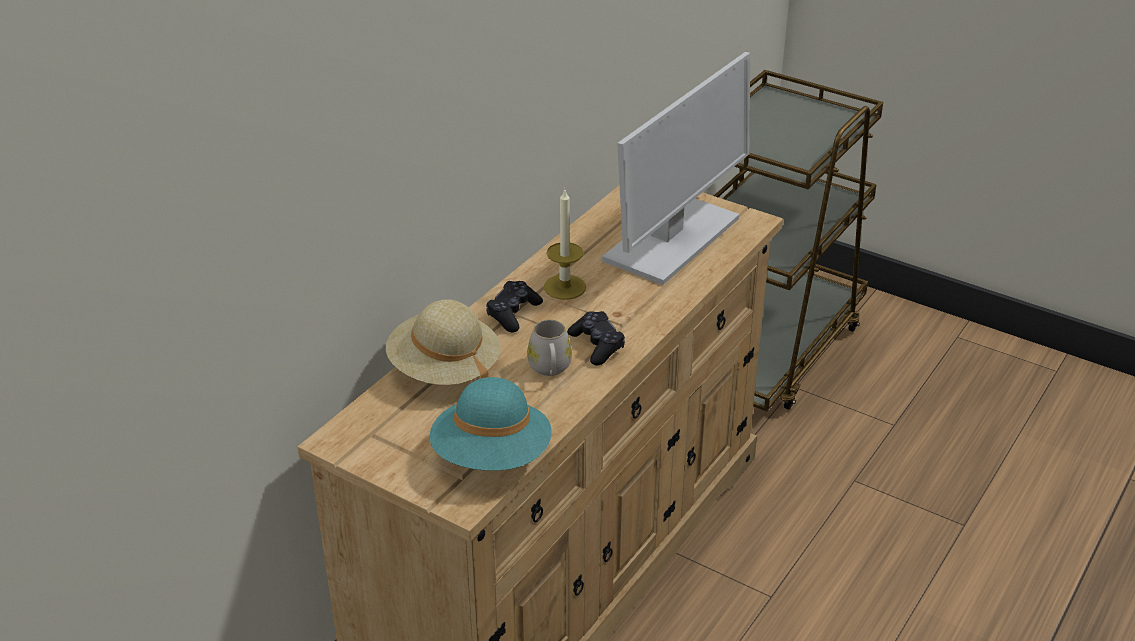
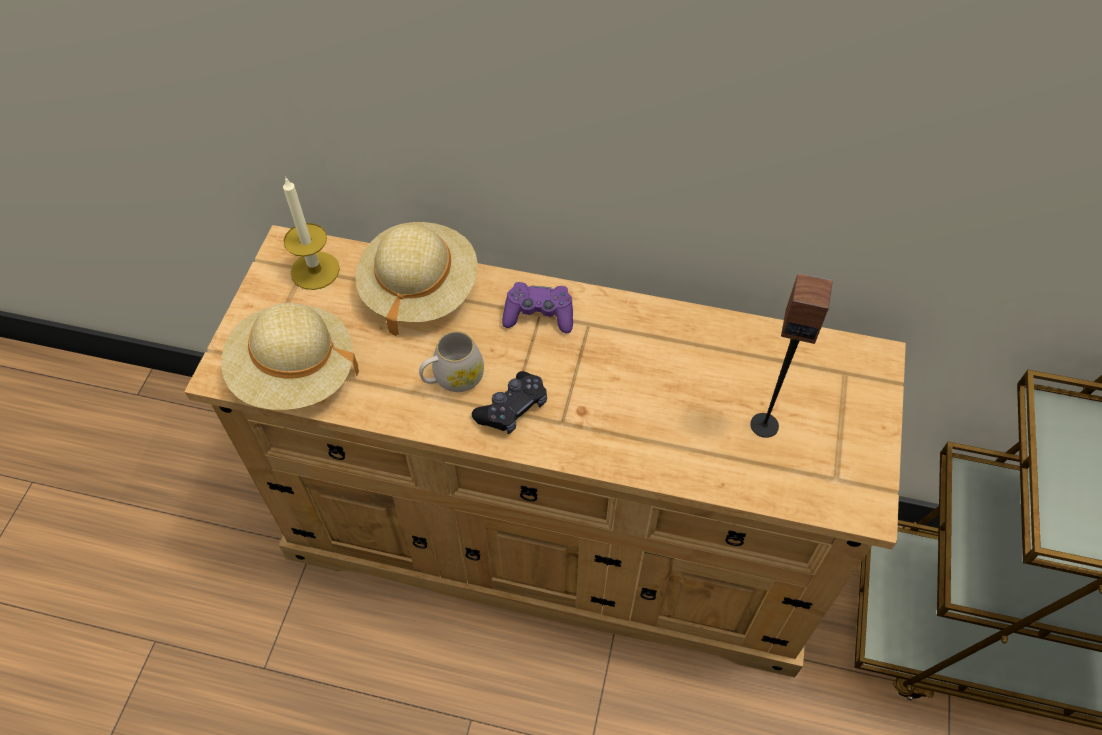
camera: 70 degrees right, 20 degrees up
turquoise hat [430,377,552,471] -> beige hat [221,303,359,410]
black game controller [486,281,543,333] -> purple game controller [502,282,573,333]
candle [544,188,586,300] -> candle moved to [283,176,340,290]
monitor [602,52,750,285] -> speaker [750,273,833,438]

